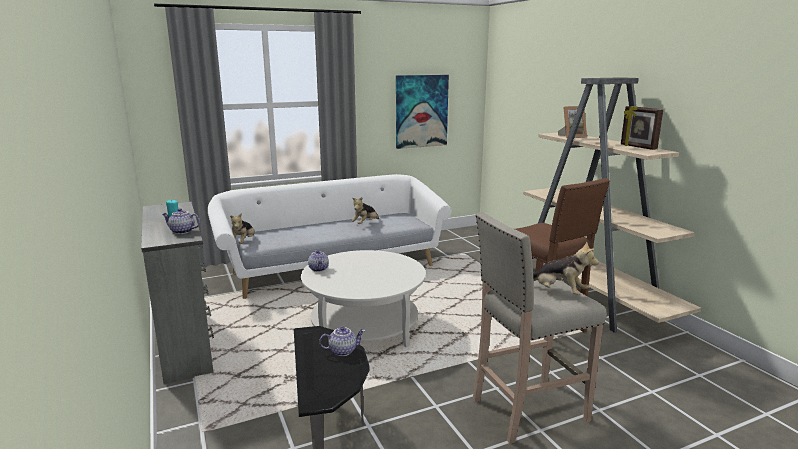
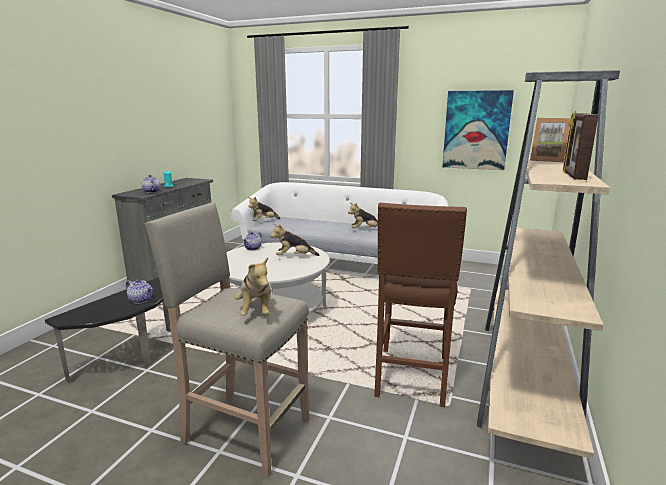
camera: 45 degrees right, 0 degrees up
none -> plush toy [271,223,320,256]

